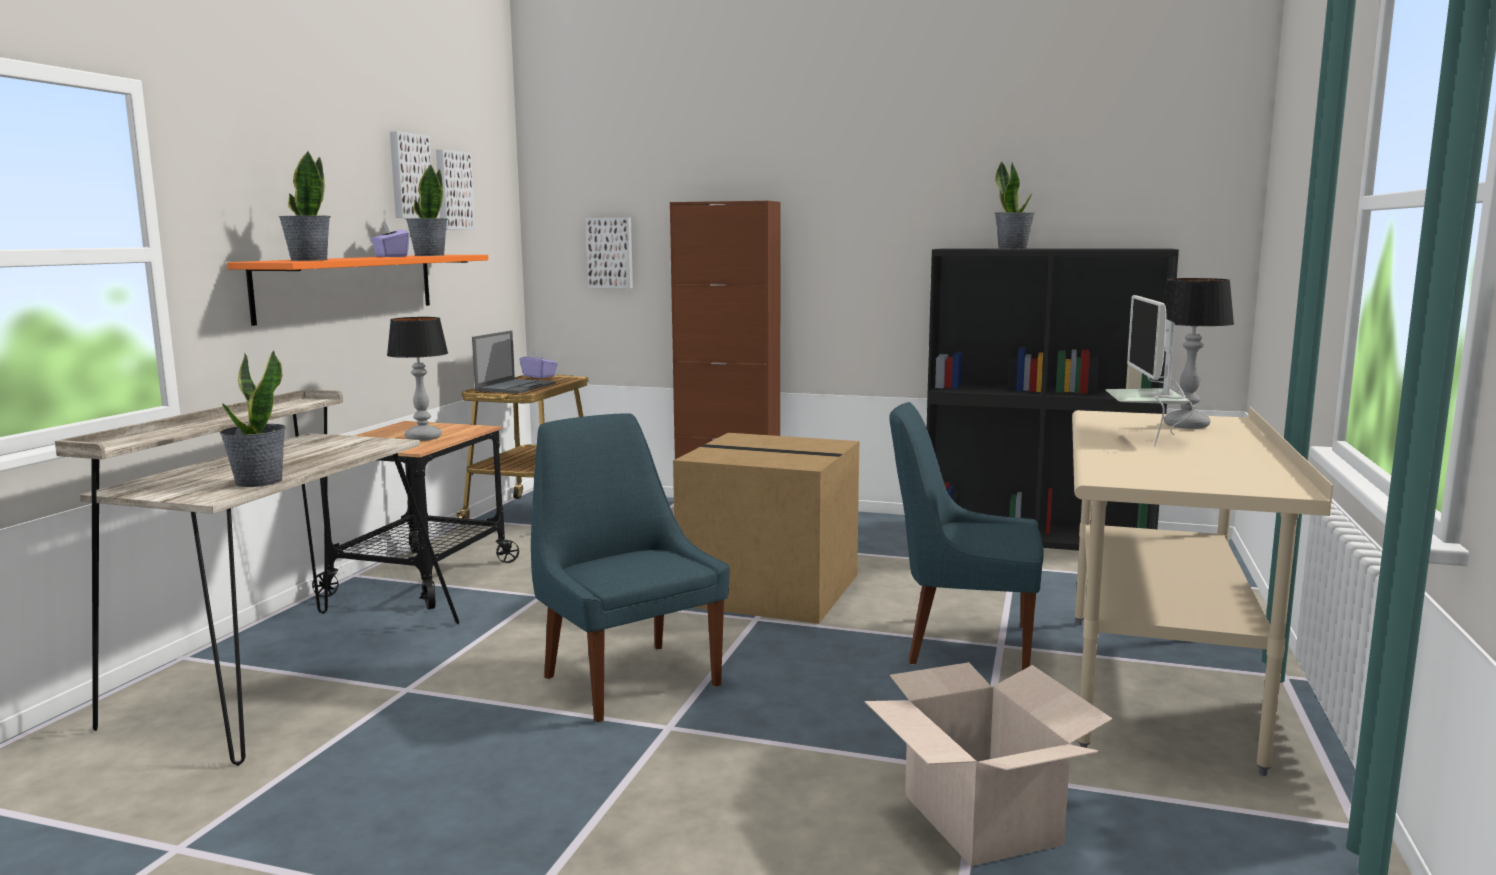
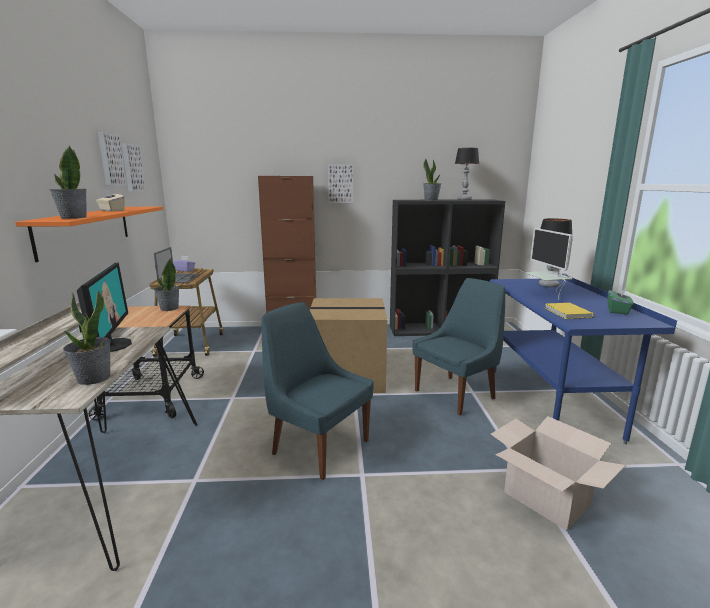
camera: 20 degrees left, 5 degrees up
purple tissue box [371,222,409,257] -> beige tissue box [96,190,125,211]
table lamp [387,317,448,441] -> table lamp moved to [455,148,479,200]
potted plant [406,164,448,256] -> potted plant moved to [154,258,180,311]
picture [586,218,633,289] -> picture moved to [328,165,353,203]
blue chair [889,402,1044,670] -> blue chair turned 150 degrees clockwise [412,278,505,415]
beige desk [1072,406,1333,776] -> blue desk [490,274,677,444]
none -> monitor [77,263,132,352]
none -> yellow book [545,303,593,319]
none -> green tissue box [607,288,633,315]

